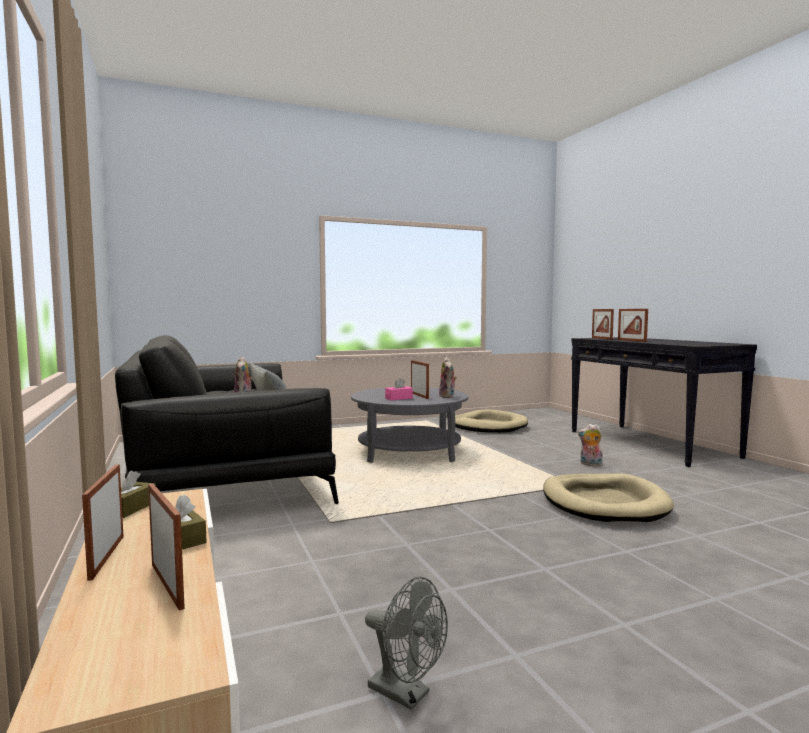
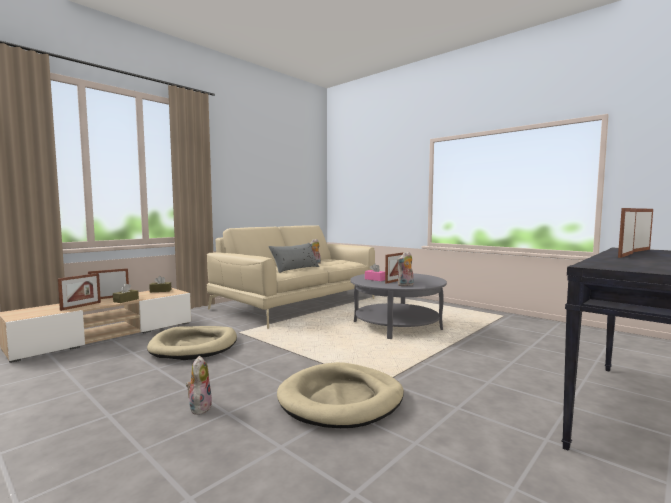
camera: 65 degrees right, 0 degrees up
black sofa [115,335,339,504] -> beige sofa [207,225,375,329]
grey fan [365,577,448,710] -> none
beige dog bed [455,410,528,433] -> beige dog bed moved to [147,326,237,360]
plush toy [577,424,603,467] -> plush toy moved to [186,356,212,415]

